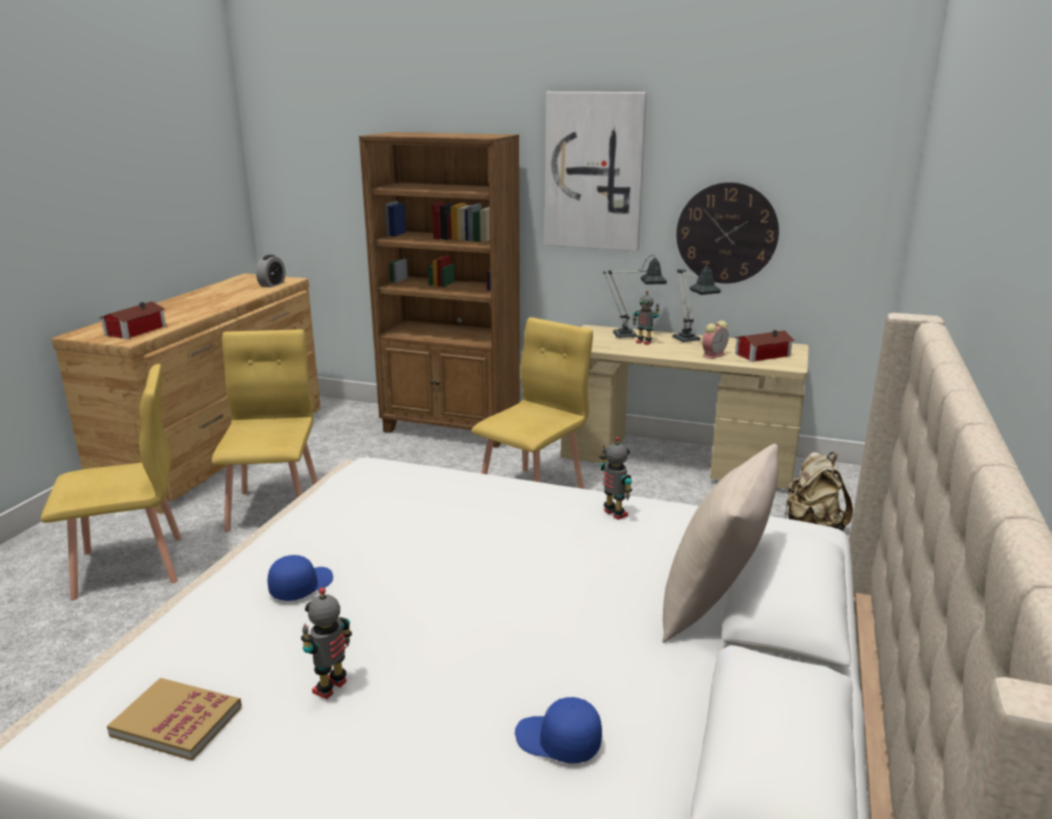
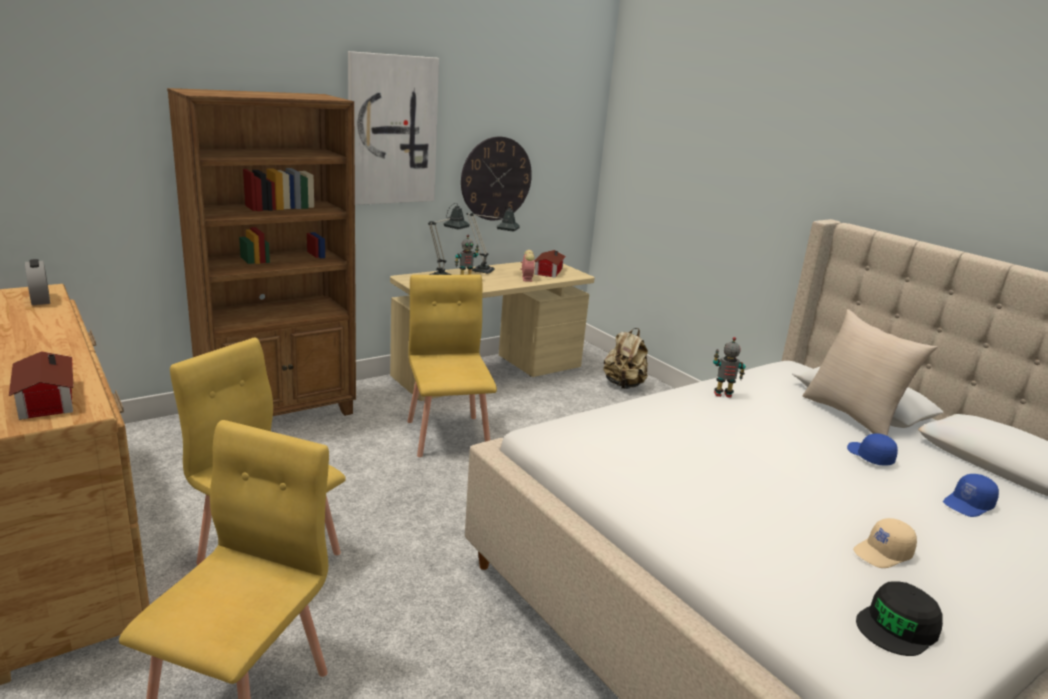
camera: 55 degrees left, 0 degrees up
book [107,678,242,761] -> black cap [856,581,943,656]
blue cap [267,555,333,601] -> blue cap moved to [847,434,898,465]
toy robot [301,587,352,699] -> beige cap [853,518,917,568]

